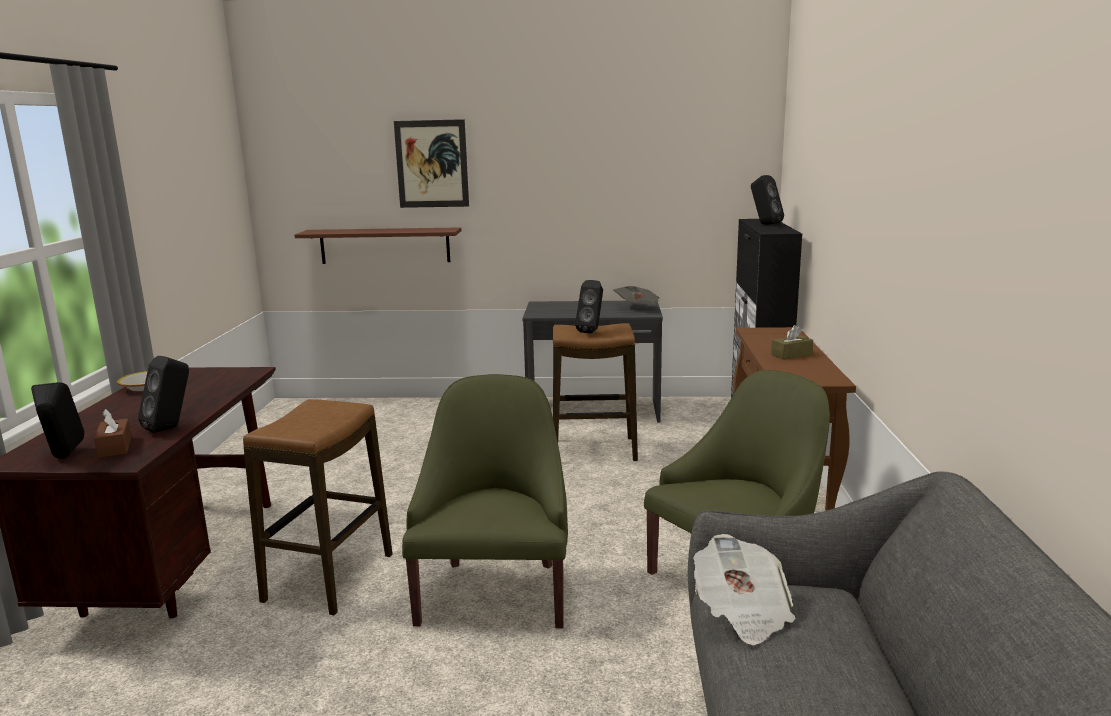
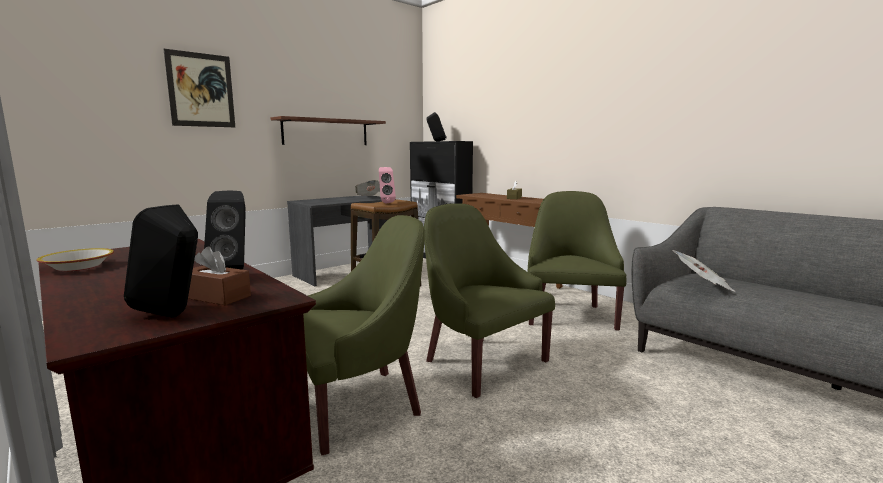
camera: 45 degrees left, 5 degrees down
stool [243,399,392,615] -> green armchair [303,215,424,455]
brown shelf [294,227,461,264] -> brown shelf moved to [271,116,386,145]
black speaker [575,280,603,333] -> pink speaker [379,167,396,203]

